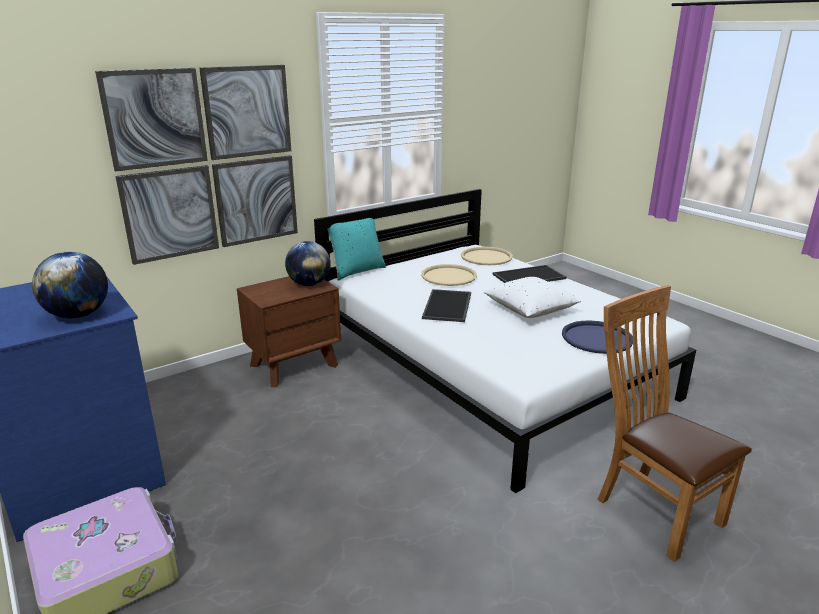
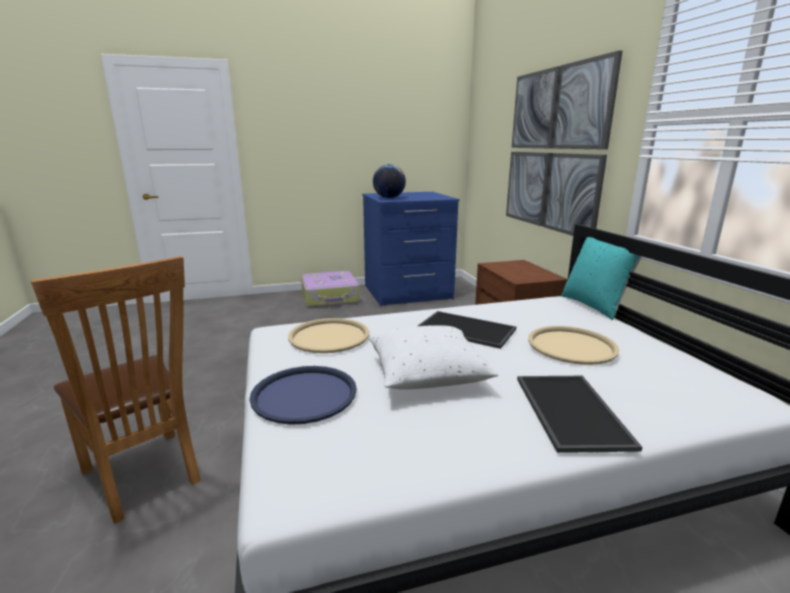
camera: 110 degrees right, 5 degrees down
globe [285,241,331,286] -> none
beige tray [461,247,513,265] -> beige tray moved to [288,318,369,353]
brown chair [597,285,752,562] -> brown chair turned 60 degrees clockwise [30,256,201,524]

